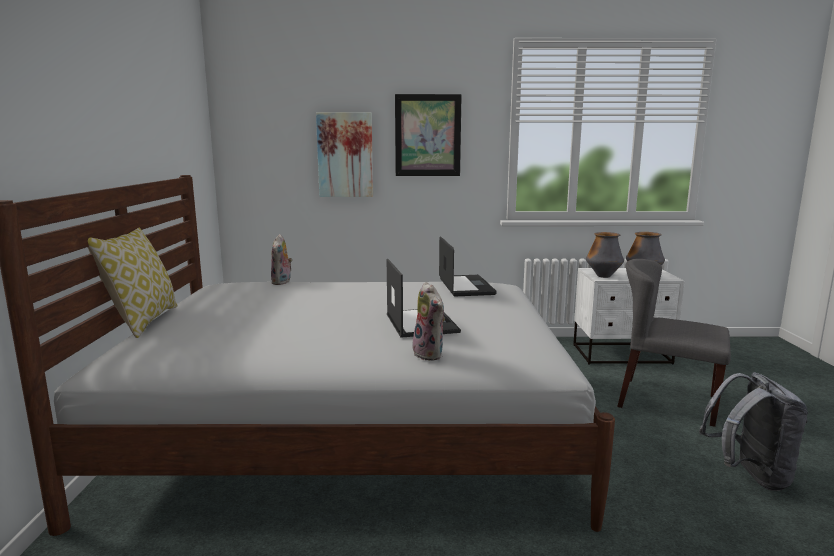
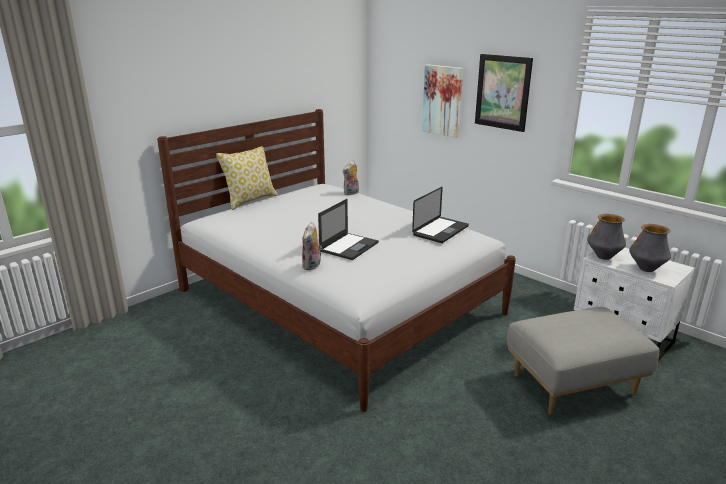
camera: 45 degrees right, 10 degrees up
grey chair [617,259,731,427] -> grey ottoman [507,307,659,414]
grey backpack [699,372,808,491] -> none

